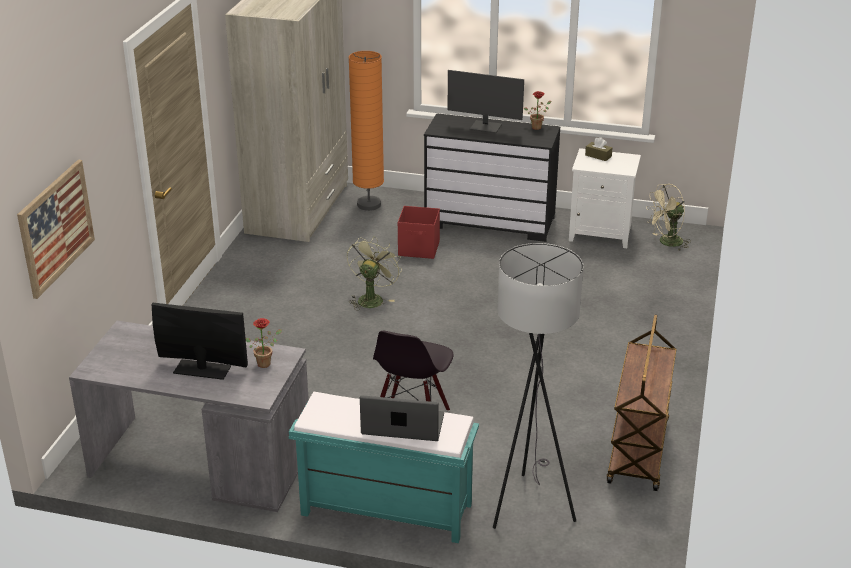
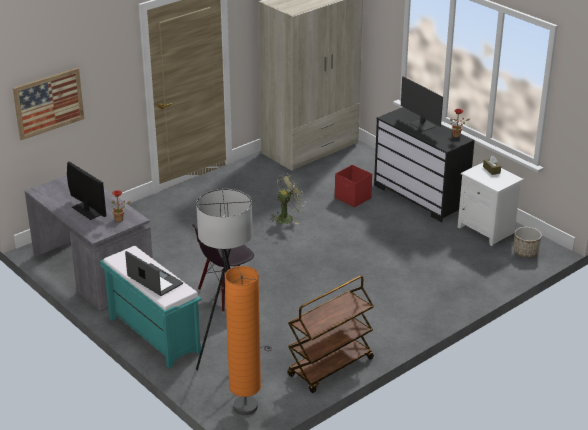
camera: 35 degrees right, 0 degrees up
orange floor lamp [348,51,384,211] -> orange floor lamp moved to [225,266,261,415]
beige fan [646,184,691,251] -> planter [514,227,542,257]

